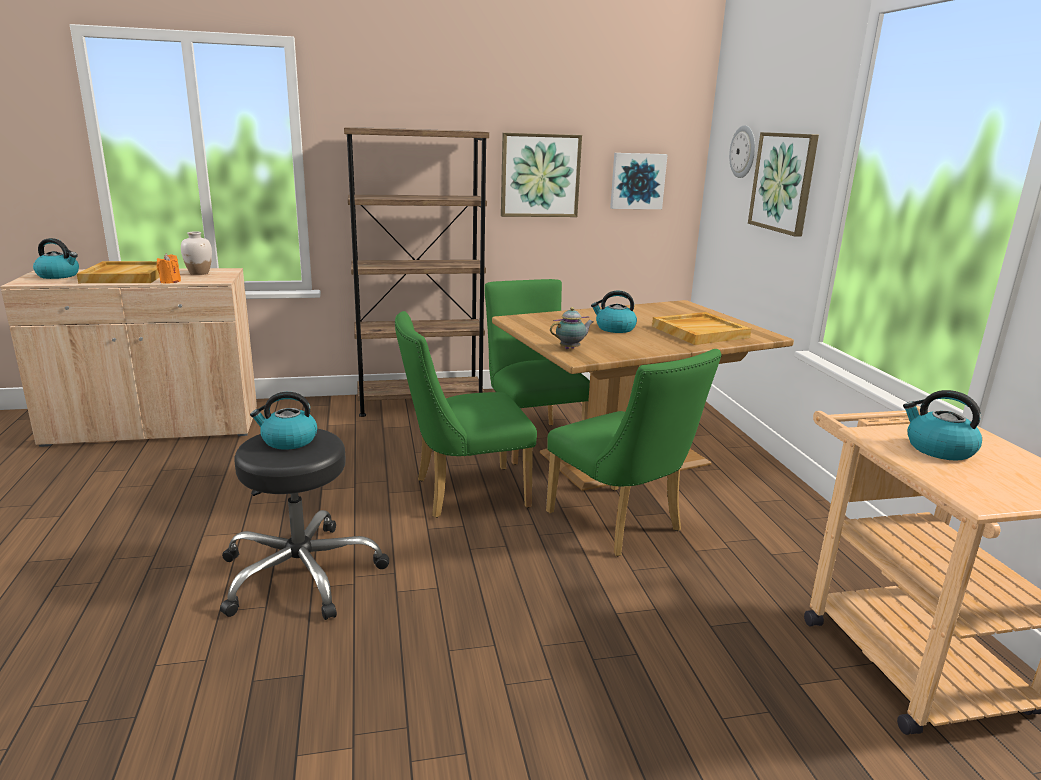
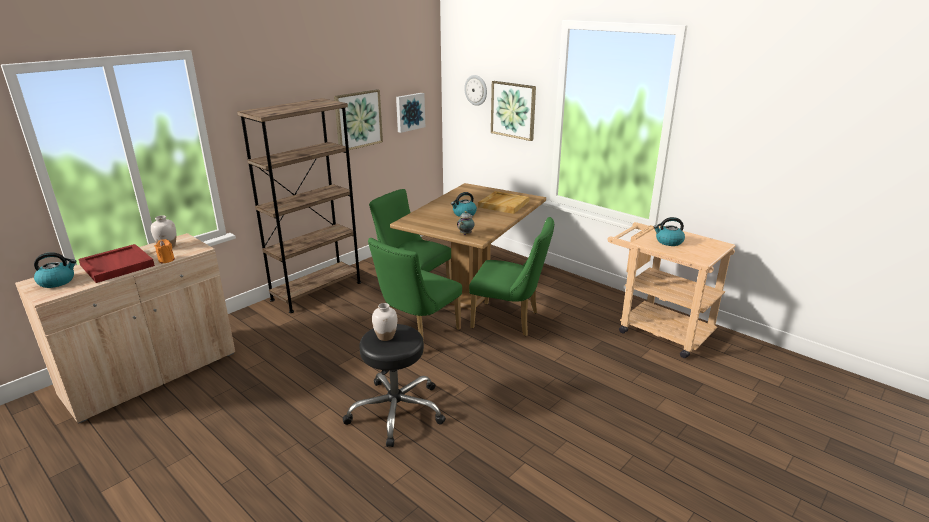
camera: 35 degrees left, 5 degrees up
beige tray [77,261,159,283] -> red tray [79,244,155,283]
kettle [250,392,317,450] -> white vase [372,303,397,341]

